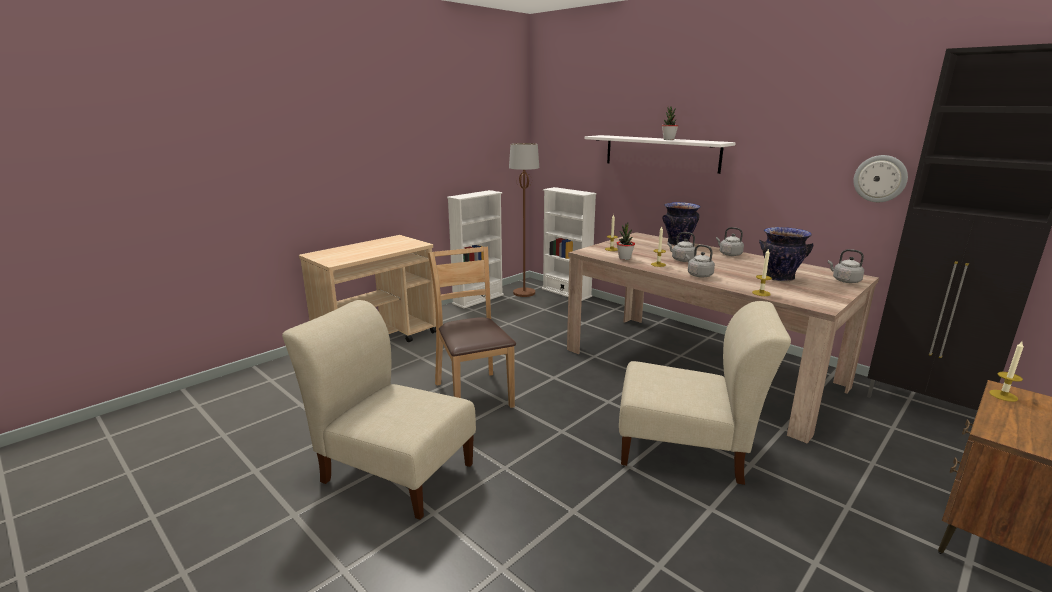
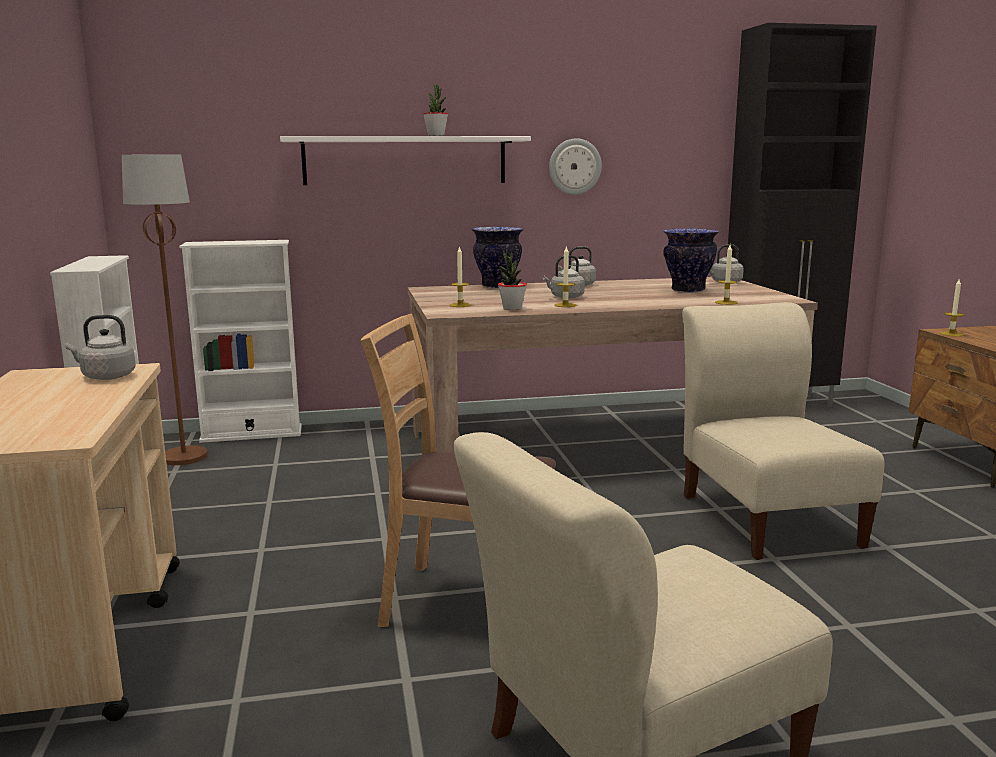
camera: 55 degrees left, 5 degrees down
beige chair [619,301,791,485] -> beige chair turned 60 degrees counterclockwise [682,302,885,560]
grey kettle [685,245,715,278] -> grey kettle moved to [65,315,136,380]
wall clock [853,155,908,202] -> wall clock moved to [549,138,602,195]

